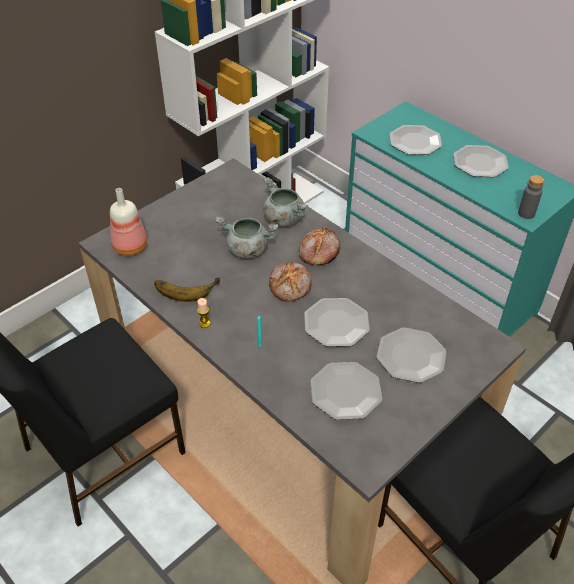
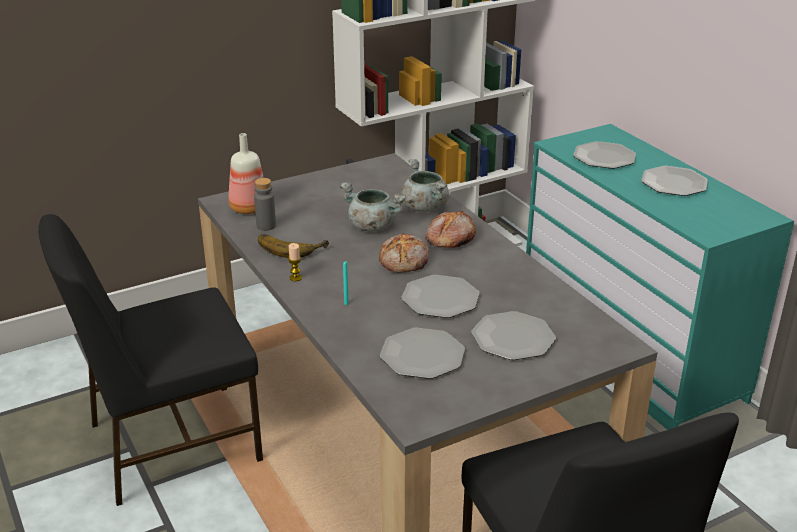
camera: 15 degrees right, 15 degrees down
grey bottle [518,175,544,219] -> grey bottle moved to [254,178,276,231]

